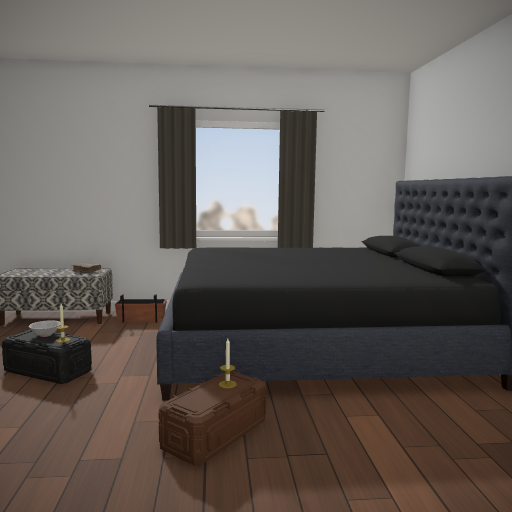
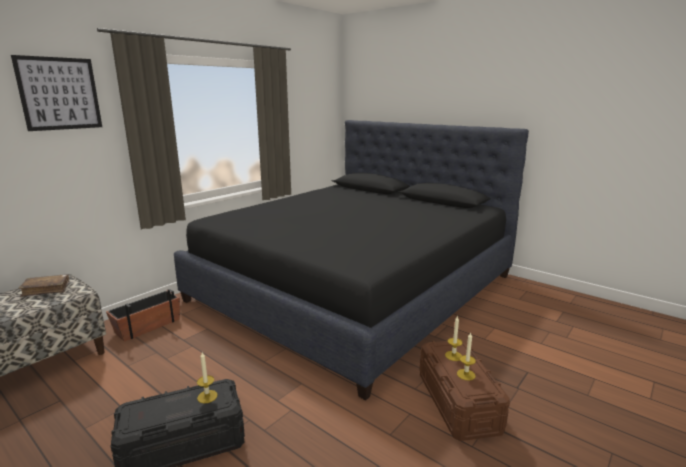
camera: 45 degrees left, 10 degrees up
white bowl [29,320,60,337] -> none
none -> picture [11,55,102,131]
none -> candle [457,332,476,381]

